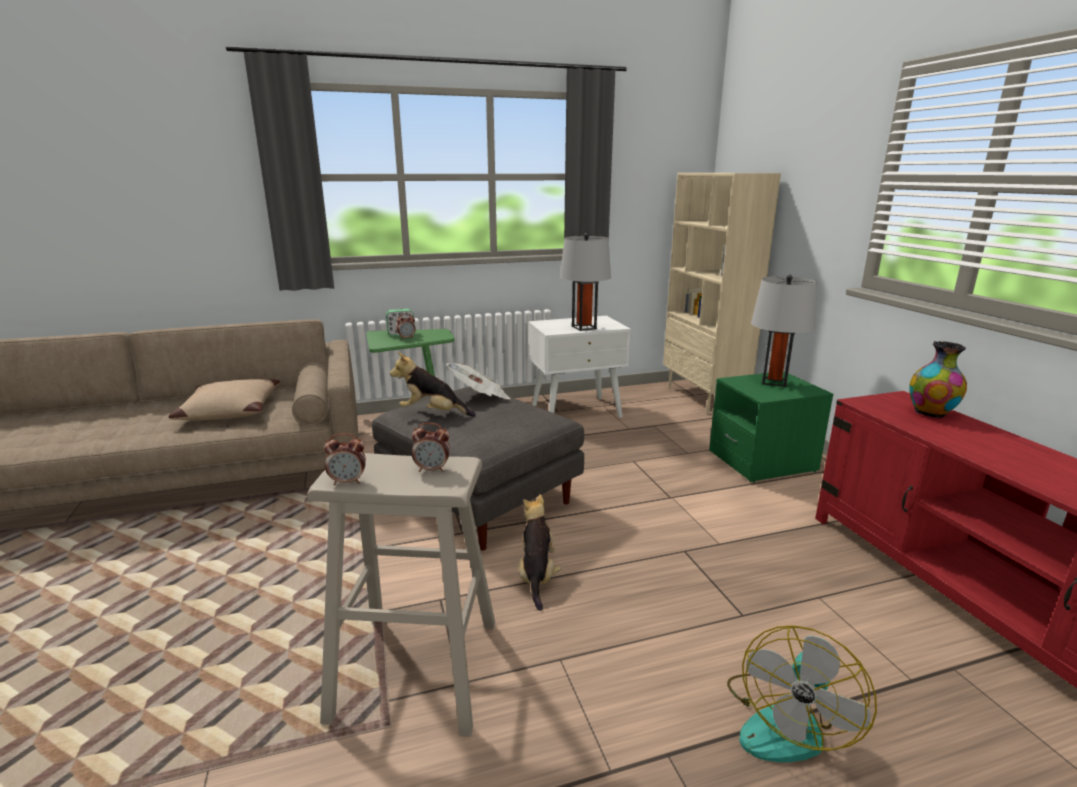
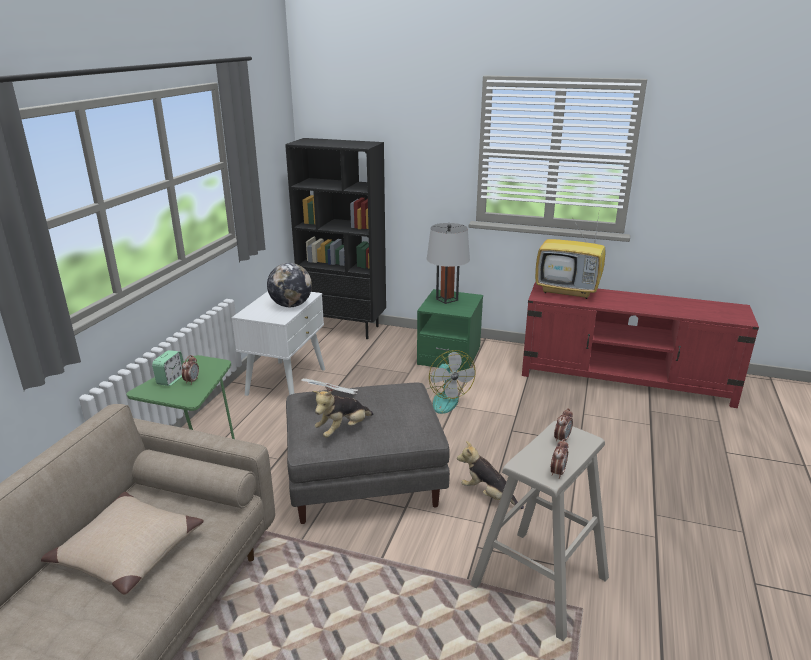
camera: 55 degrees left, 5 degrees up
grey table lamp [560,233,611,331] -> globe [267,263,312,307]
beige bookcase [663,173,781,414] -> black bookcase [285,138,386,339]
fan [727,625,877,762] -> fan moved to [427,350,475,414]
vase [909,341,967,418] -> television [535,207,606,299]

